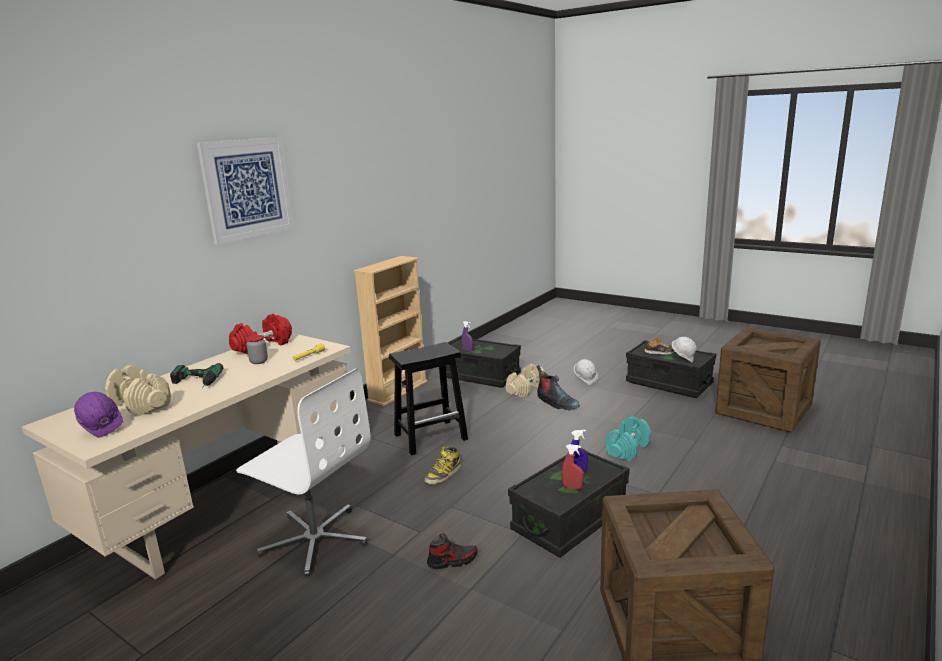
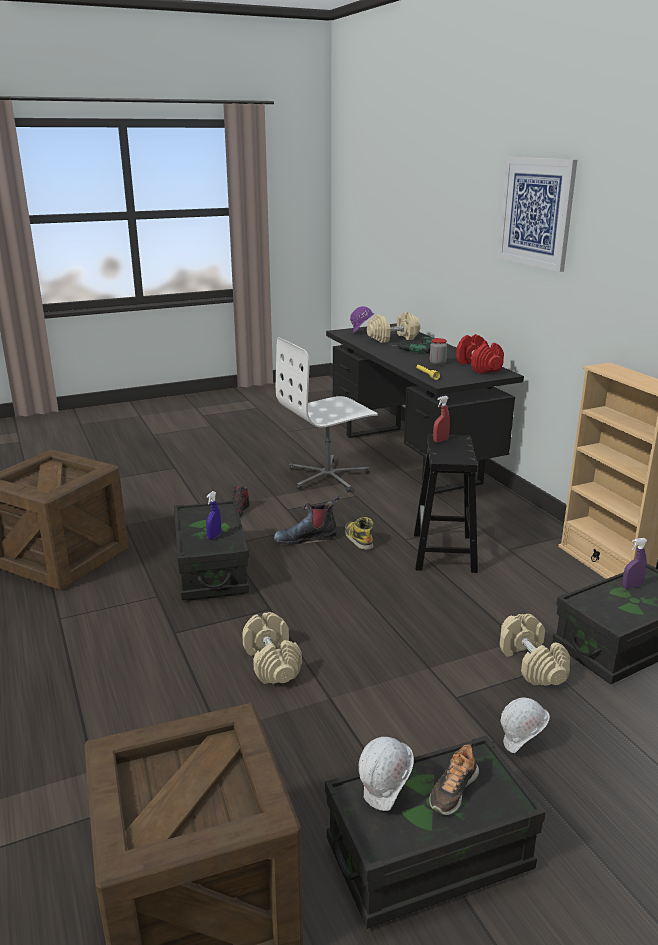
camera: 120 degrees right, 5 degrees up
beige desk [22,333,351,580] -> black desk [326,323,524,494]
boot [536,365,580,410] -> boot moved to [273,496,340,545]
red spray bottle [562,444,583,490] -> red spray bottle moved to [433,396,450,442]
turquoise dumbbell [606,416,651,461] -> beige dumbbell [242,612,302,684]

